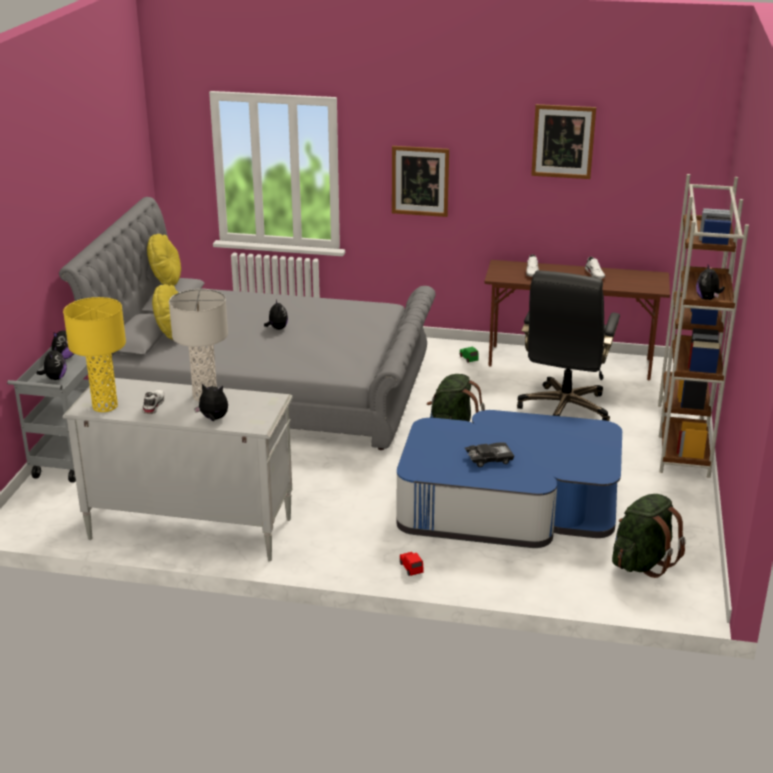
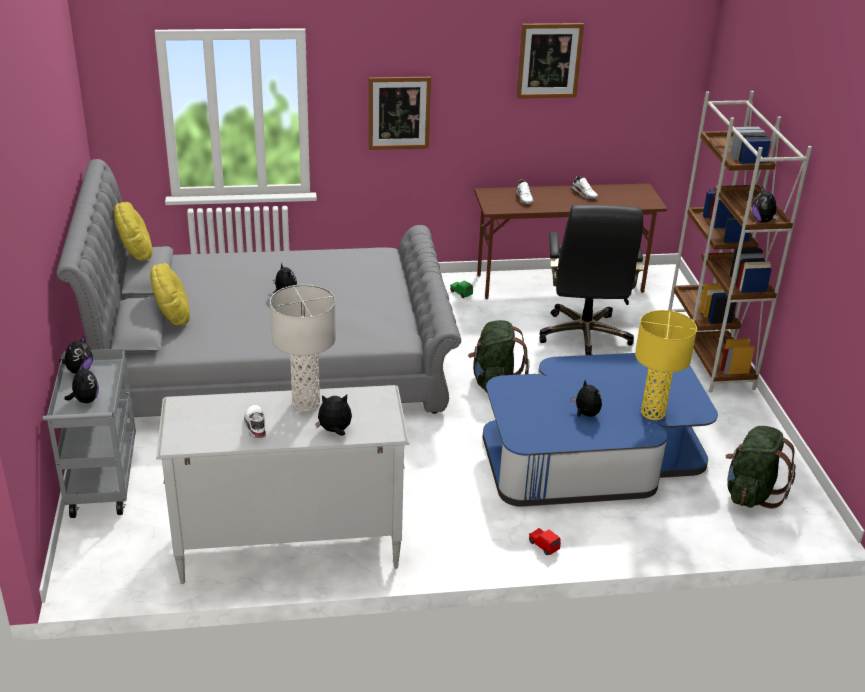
camera: 20 degrees left, 5 degrees up
yellow table lamp [63,297,126,412] -> yellow table lamp moved to [635,310,697,420]
black toy car [465,442,514,467] -> plush toy [572,380,602,417]

